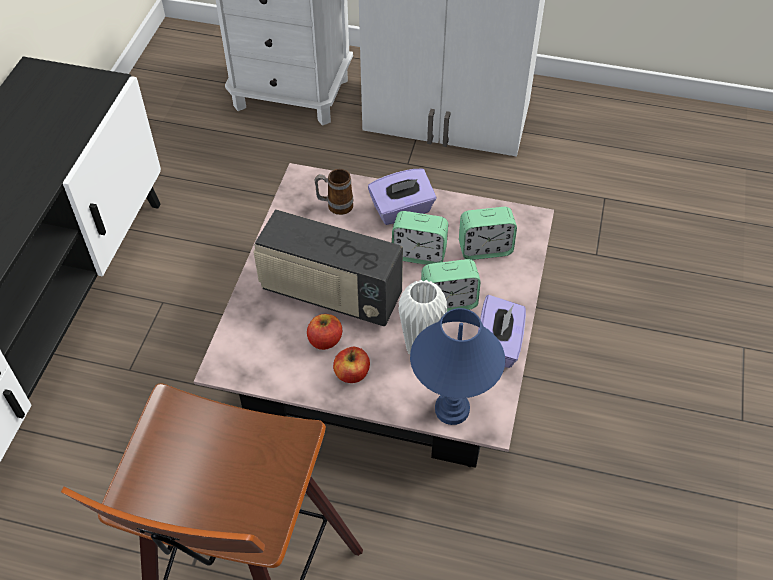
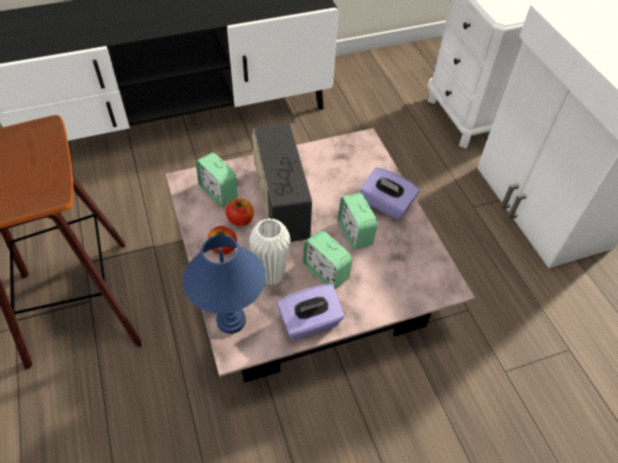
camera: 55 degrees right, 0 degrees up
mug [314,169,353,215] -> none
alarm clock [459,207,517,260] -> alarm clock moved to [196,153,238,207]

